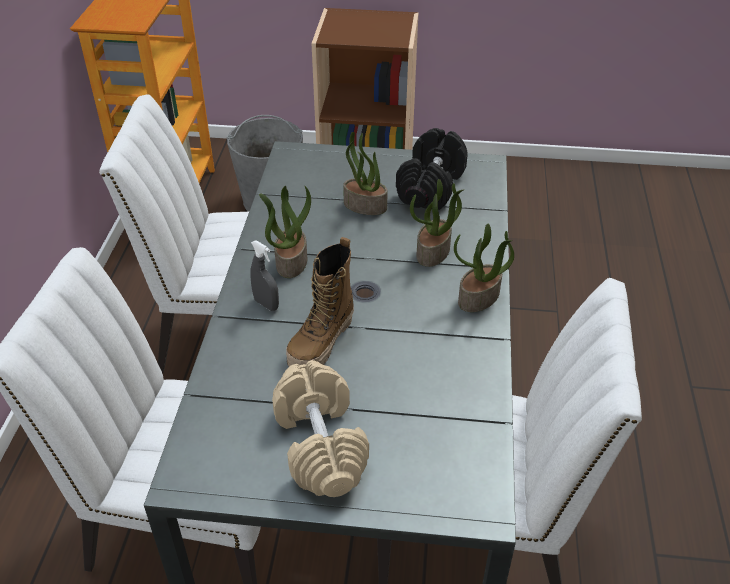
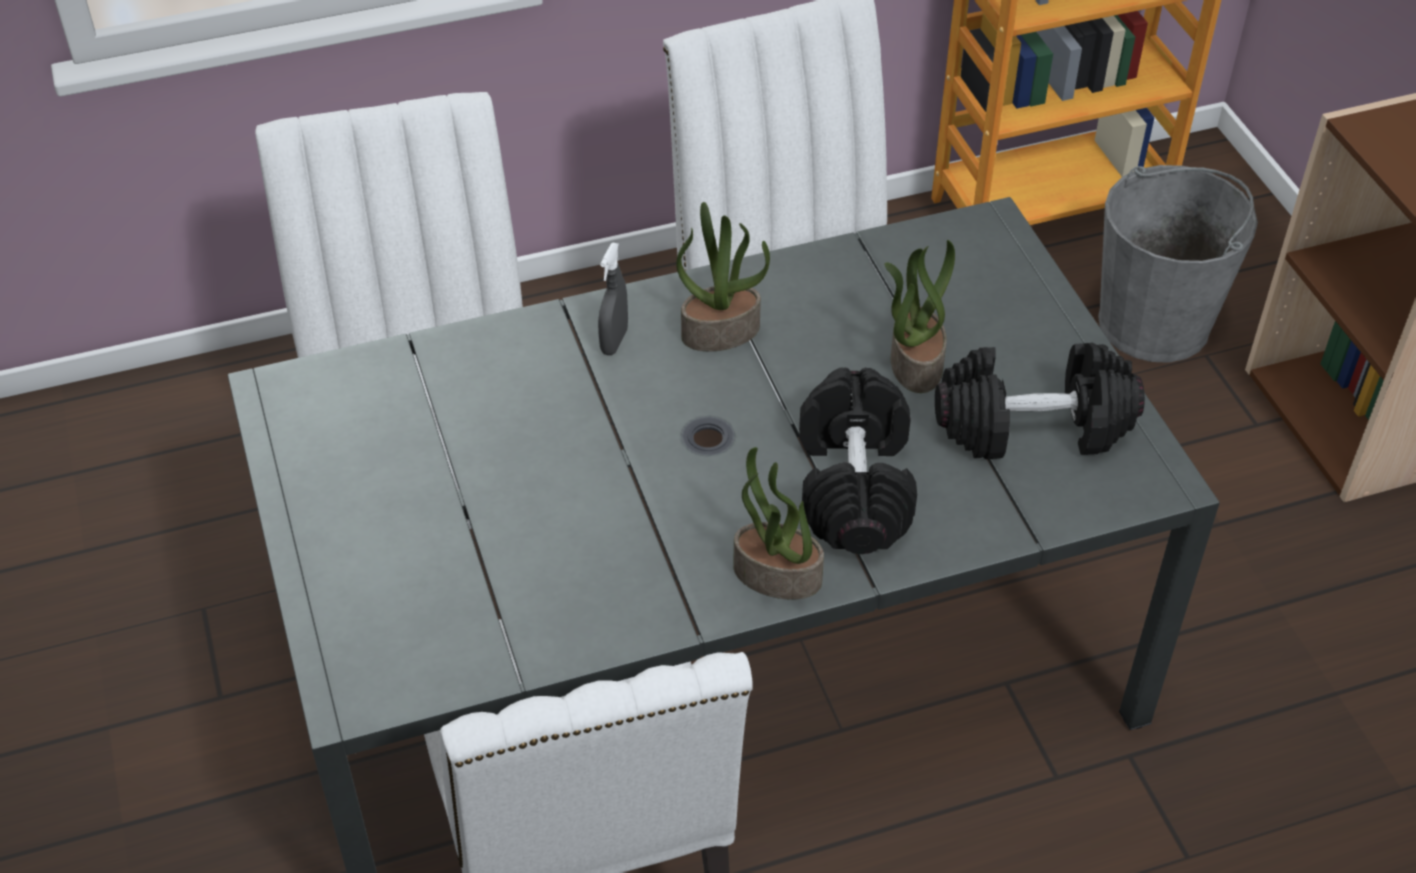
camera: 65 degrees right, 5 degrees up
beige dumbbell [272,360,369,497] -> none
boot [286,237,354,366] -> none
potted plant [410,179,463,267] -> black dumbbell [799,367,917,554]

